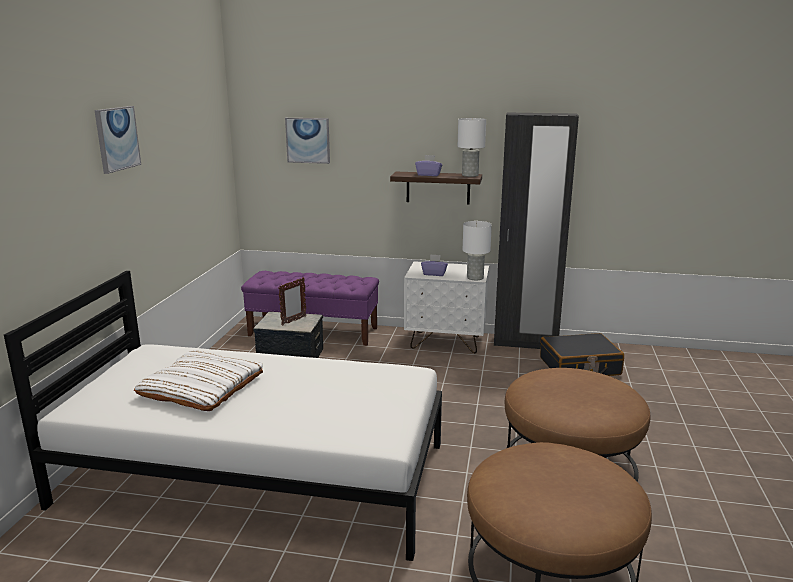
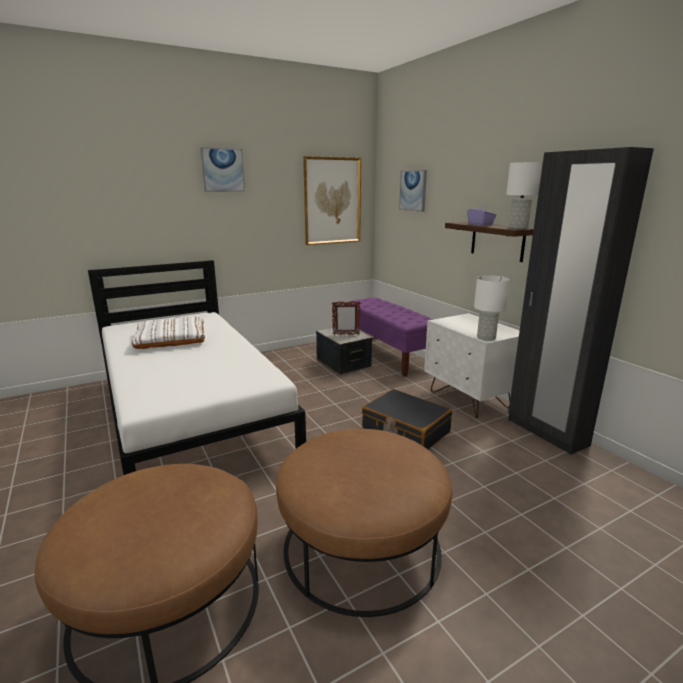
camera: 50 degrees right, 0 degrees up
purple tissue box [421,254,448,276] -> none
black suitcase [540,333,624,376] -> black suitcase moved to [362,389,452,450]
none -> picture [303,156,361,245]

